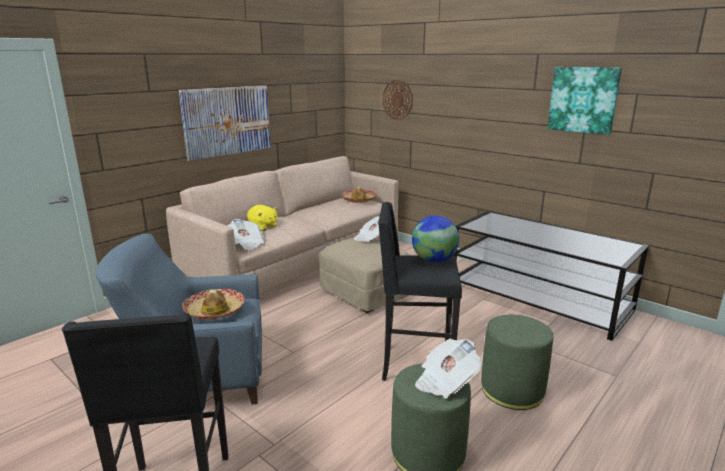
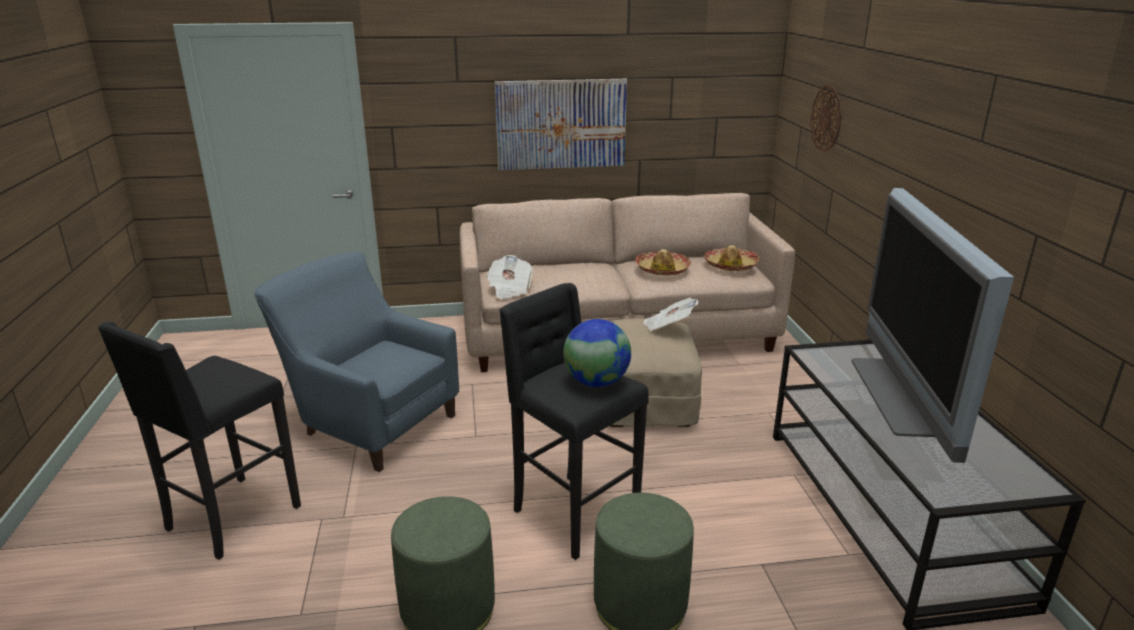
camera: 40 degrees right, 5 degrees up
hat [182,289,245,320] -> hat moved to [635,249,691,276]
yellow plush toy [247,205,278,231] -> none
newspaper [415,339,482,399] -> none
picture [547,67,622,135] -> none
none -> television [852,188,1014,463]

